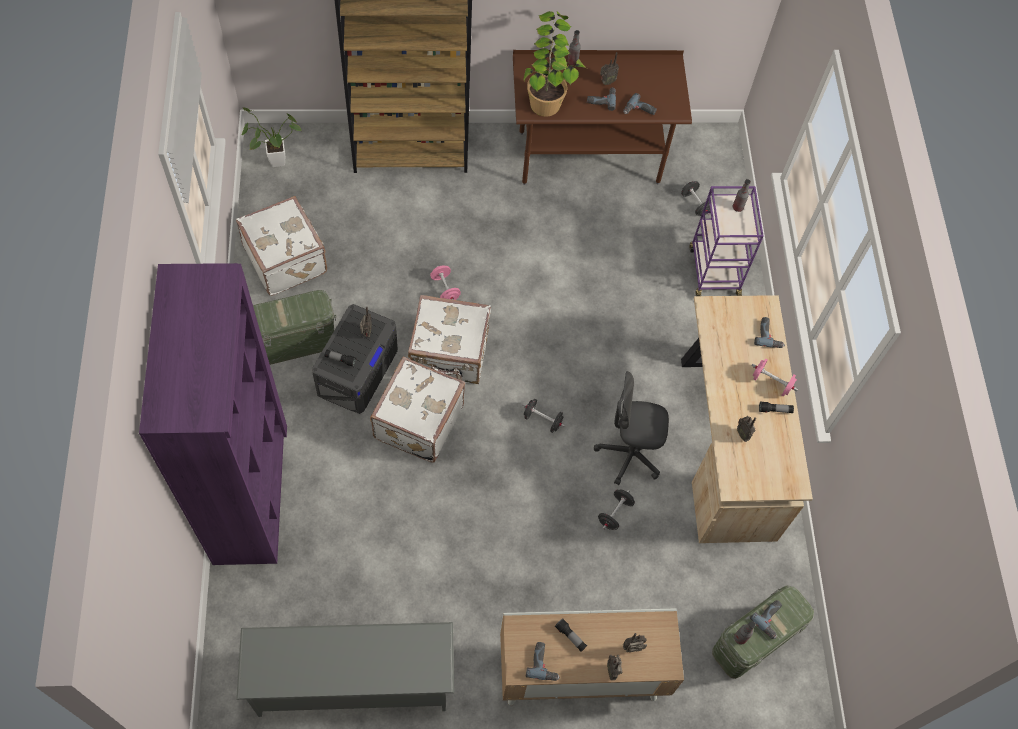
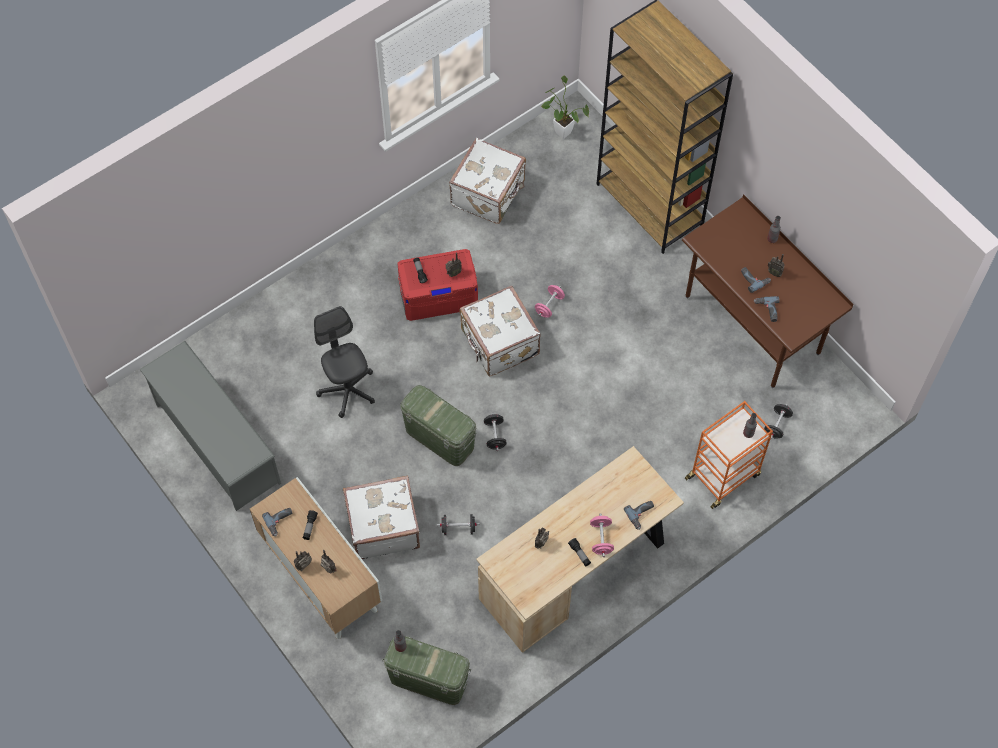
camera: 60 degrees right, 0 degrees up
purple bookcase [139,263,287,565] -> none
green storage box [253,290,337,365] -> green storage box moved to [400,385,477,466]
grey storage box [312,304,398,414] -> red storage box [397,249,478,321]
white suitcase [370,356,465,463] -> white suitcase moved to [343,475,420,559]
potted plant [523,11,587,116] -> none
grey office chair [594,371,669,485] -> grey office chair moved to [314,306,375,418]
purple cart [689,186,764,296] -> orange cart [685,401,773,509]
power drill [750,600,782,639] -> none

